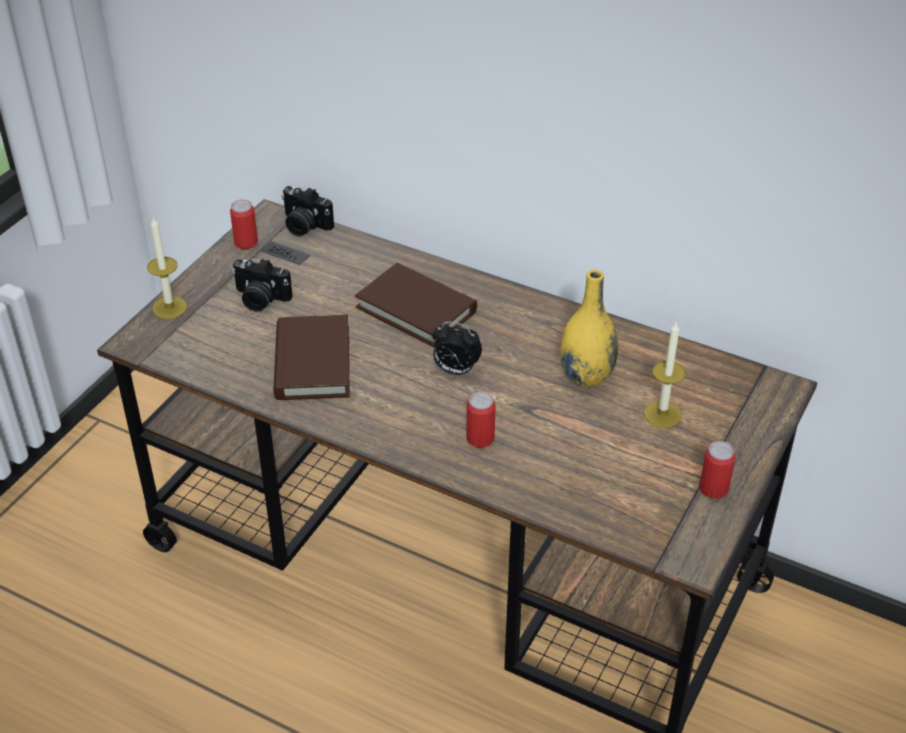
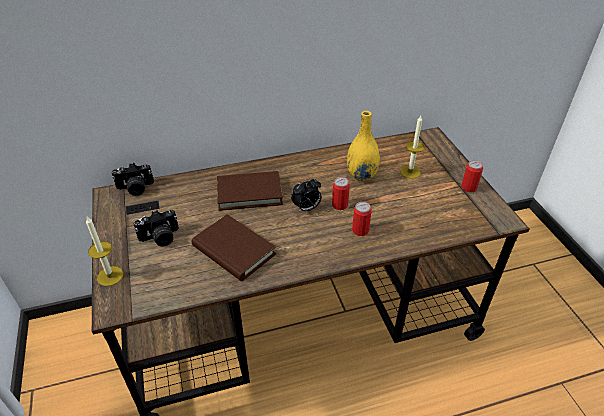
camera: 45 degrees left, 0 degrees up
can [230,199,258,249] -> can moved to [332,177,350,210]

